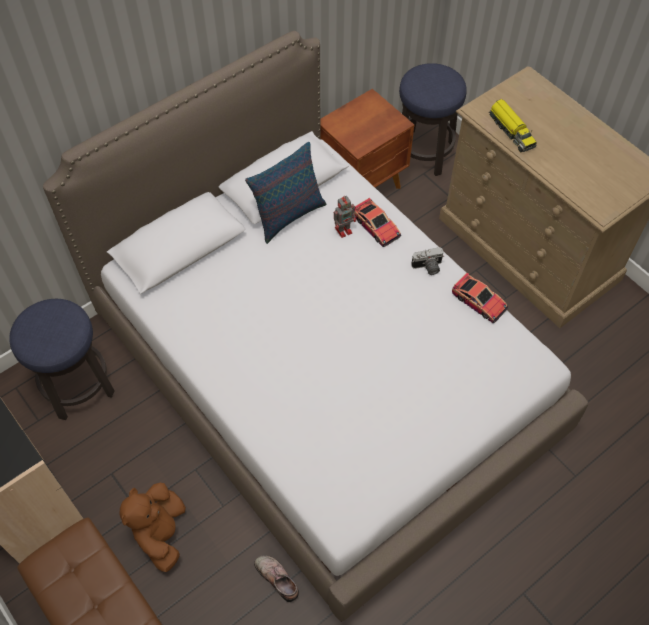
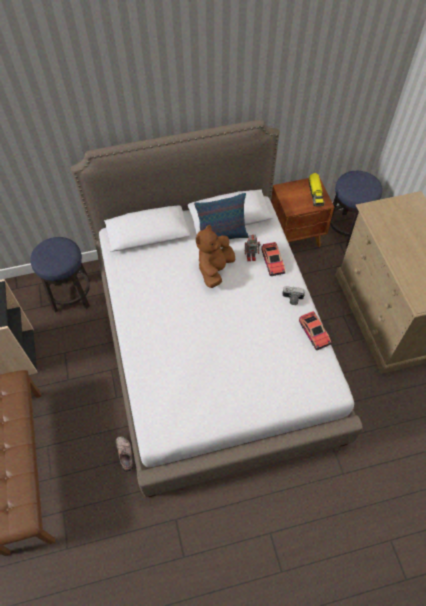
camera: 25 degrees right, 0 degrees up
brown plush toy [119,483,186,572] -> brown plush toy moved to [196,225,236,288]
toy truck [489,99,537,152] -> toy truck moved to [308,173,325,206]

